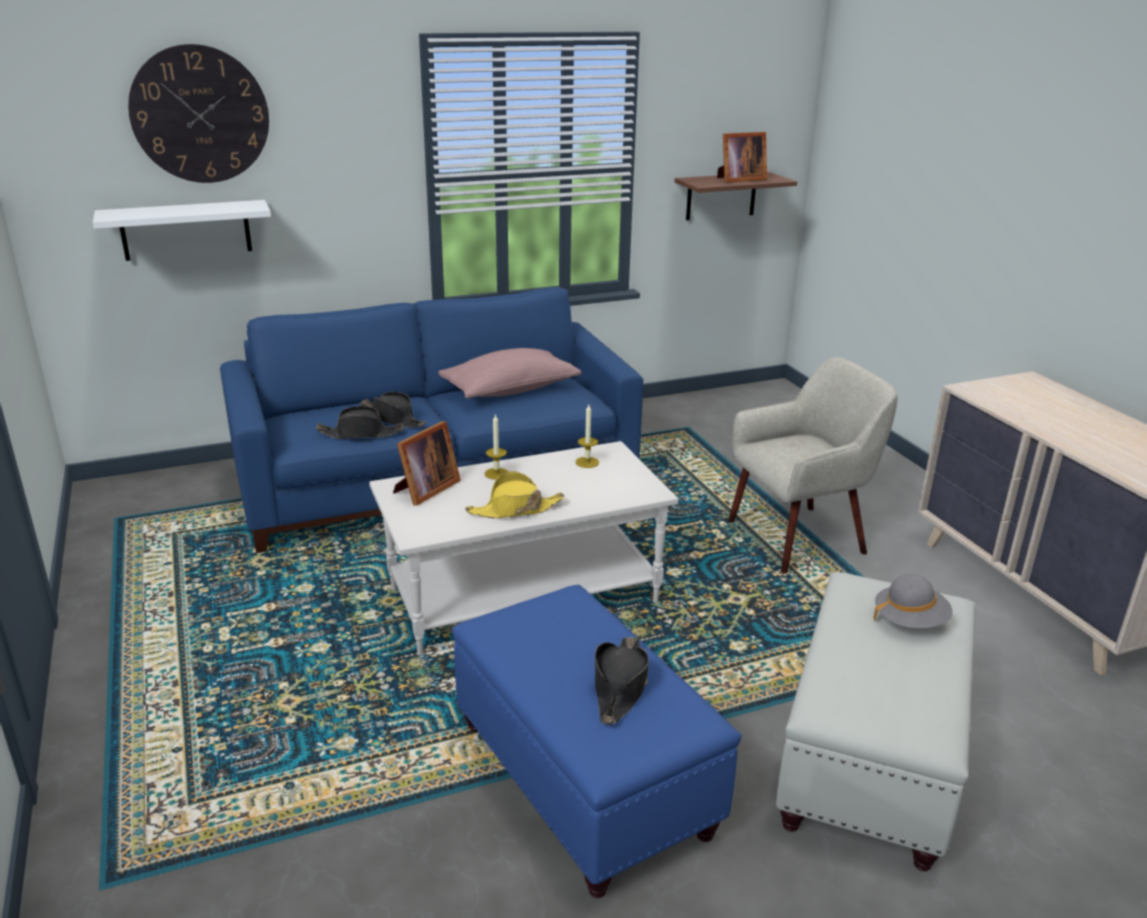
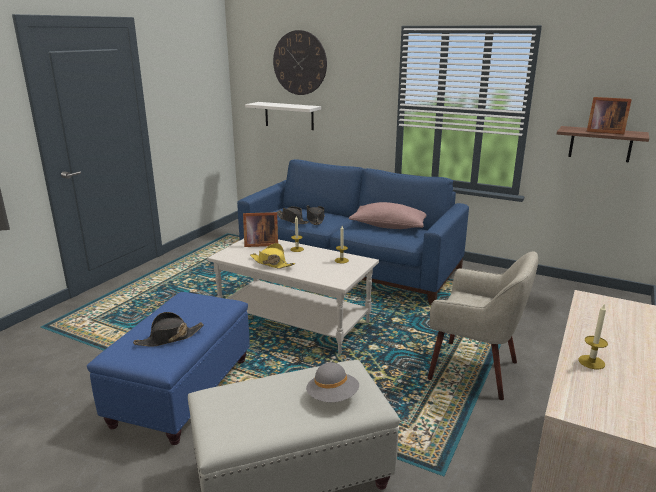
camera: 50 degrees right, 5 degrees down
none -> candle [578,303,608,369]

